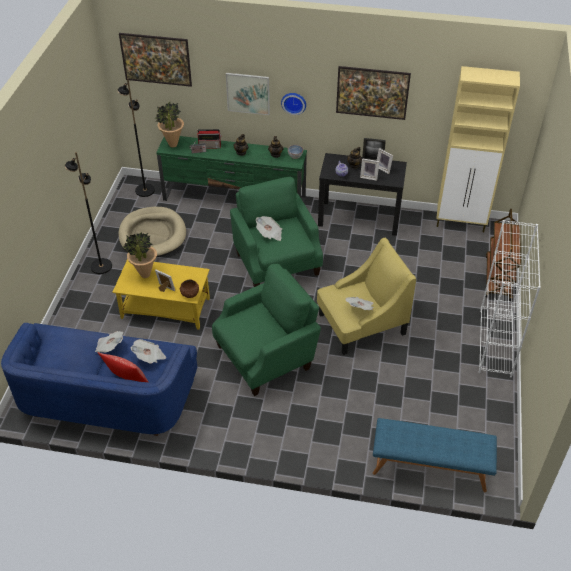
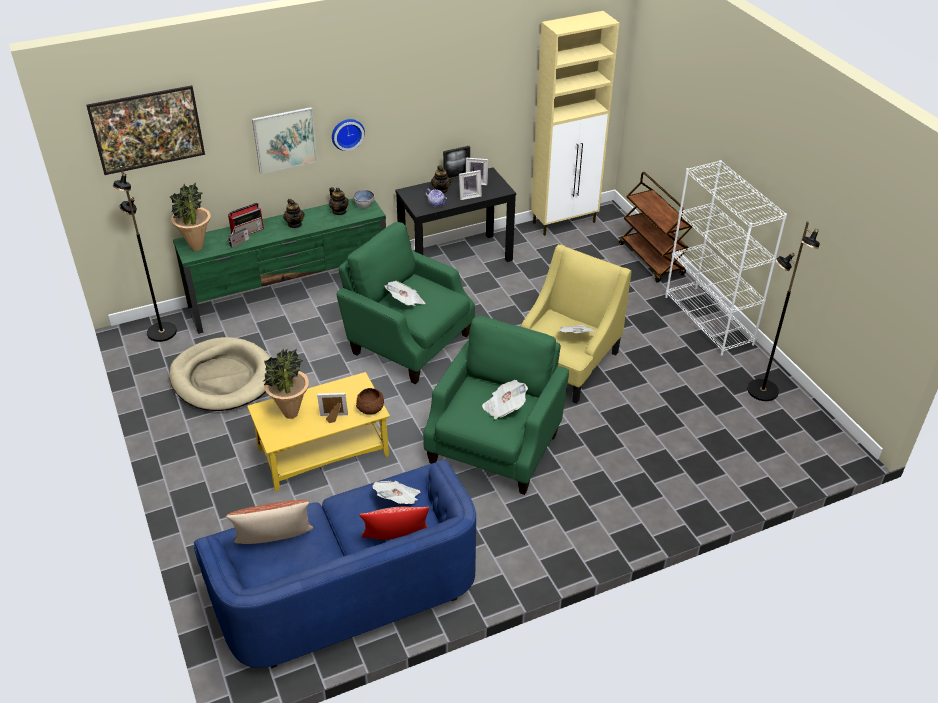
camera: 35 degrees left, 5 degrees down
black floor lamp [65,152,112,274] -> black floor lamp moved to [747,221,820,401]
newspaper [95,331,123,353] -> newspaper moved to [482,380,528,419]
picture [336,66,411,120] -> none
blue bench [373,418,497,492] -> none
none -> pillow [226,500,313,544]

